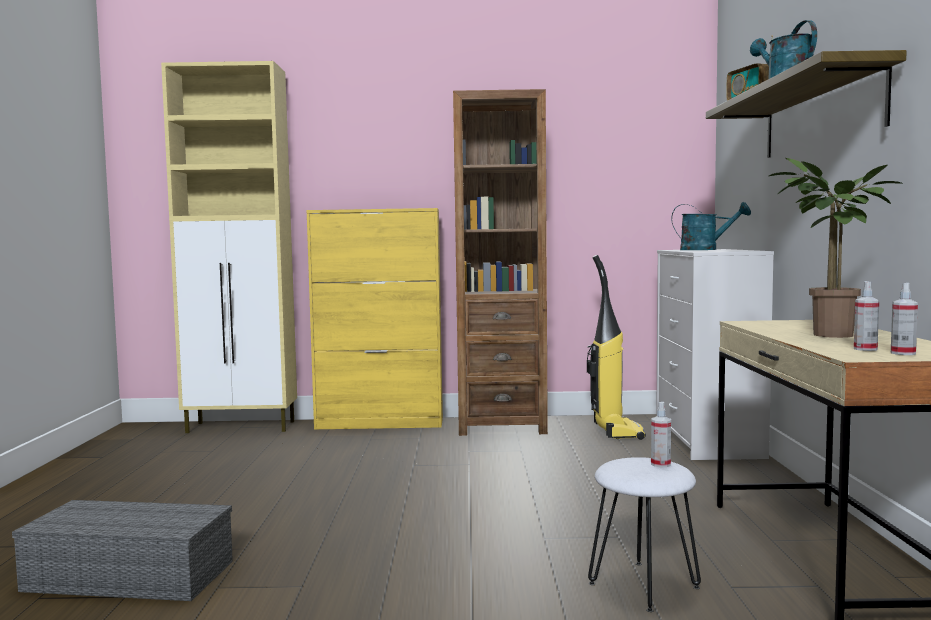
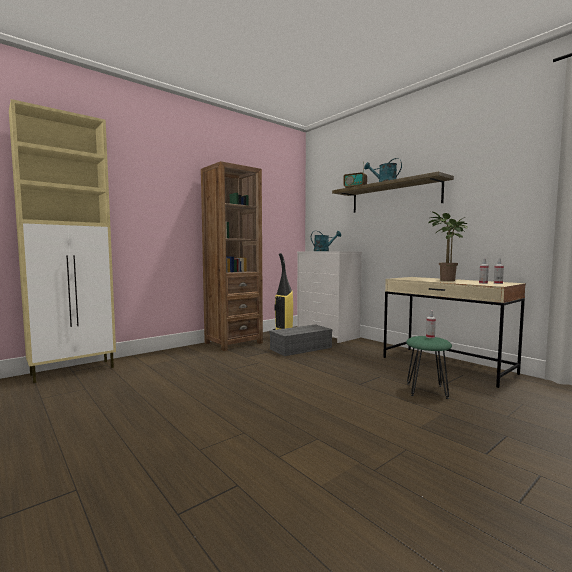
camera: 40 degrees left, 0 degrees up
grey storage box [12,500,233,601] -> grey storage box moved to [269,324,333,356]
yellow cabinet [306,208,443,429] -> none
white stool [588,457,701,612] -> green stool [406,336,452,399]

